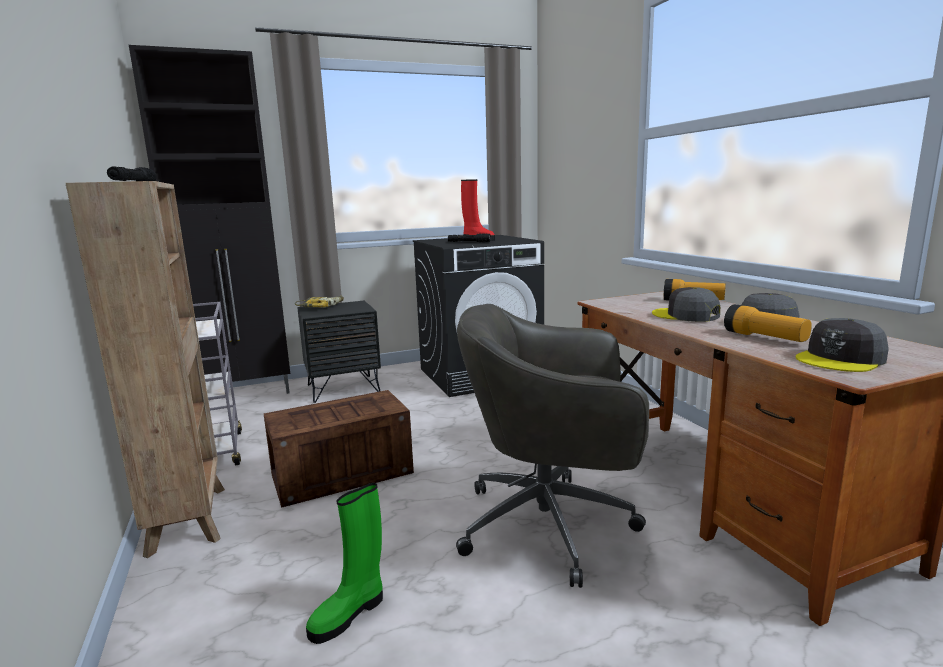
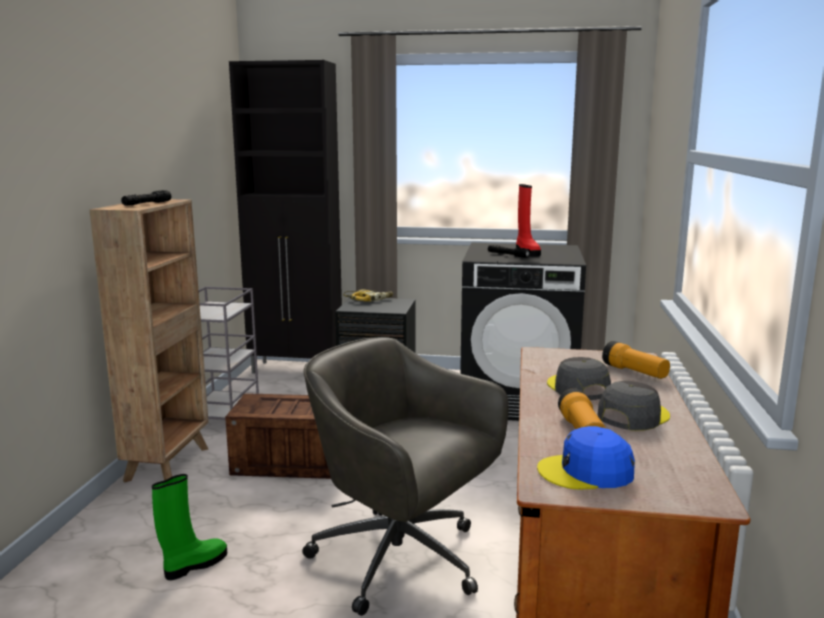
camera: 30 degrees right, 0 degrees up
green boot [306,483,383,644] -> green boot turned 150 degrees clockwise [152,474,227,580]
grey cap [796,318,889,372] -> blue cap [537,426,635,490]

